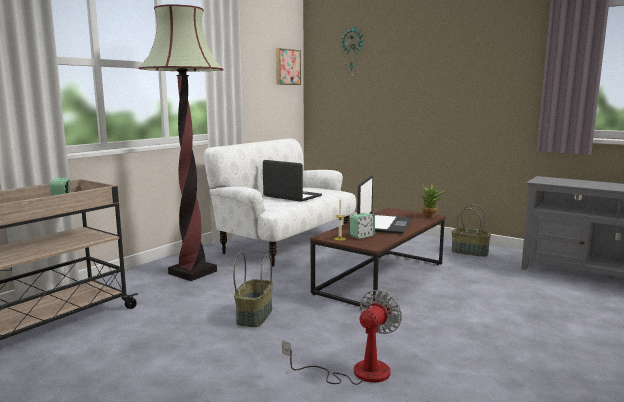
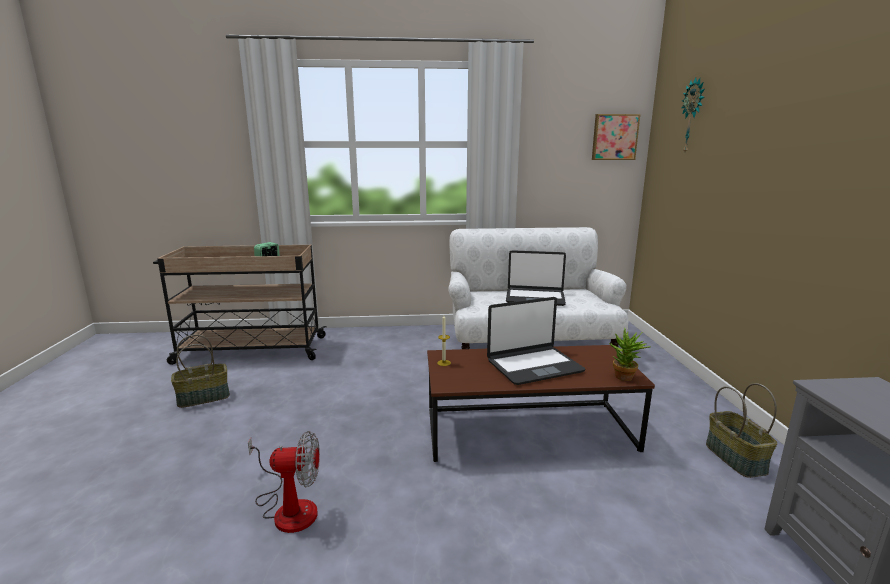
camera: 50 degrees right, 5 degrees up
floor lamp [138,4,223,281] -> none
basket [233,252,273,327] -> basket moved to [171,335,230,408]
laptop [263,160,322,202] -> laptop turned 105 degrees clockwise [506,250,566,306]
alarm clock [350,213,375,239] -> none

